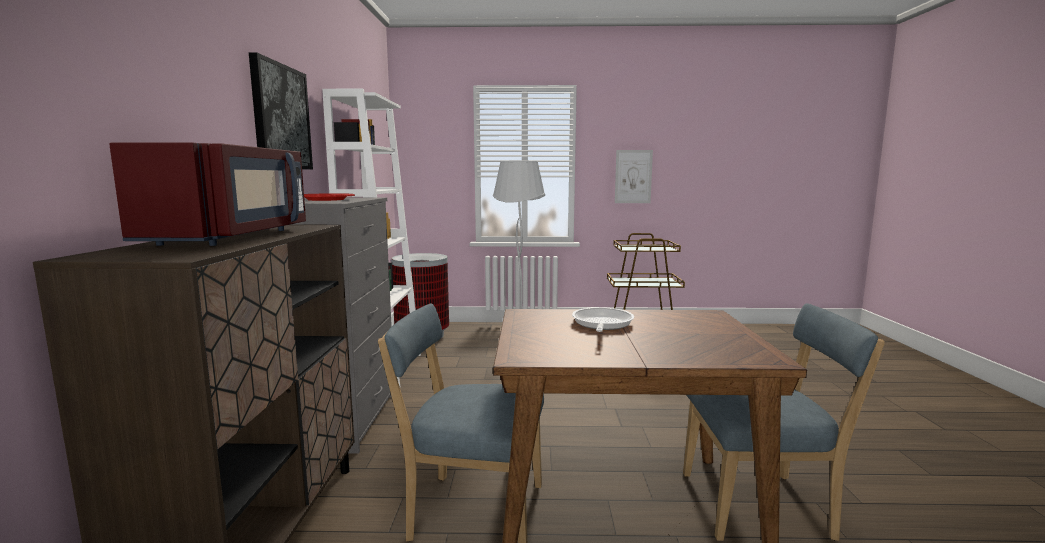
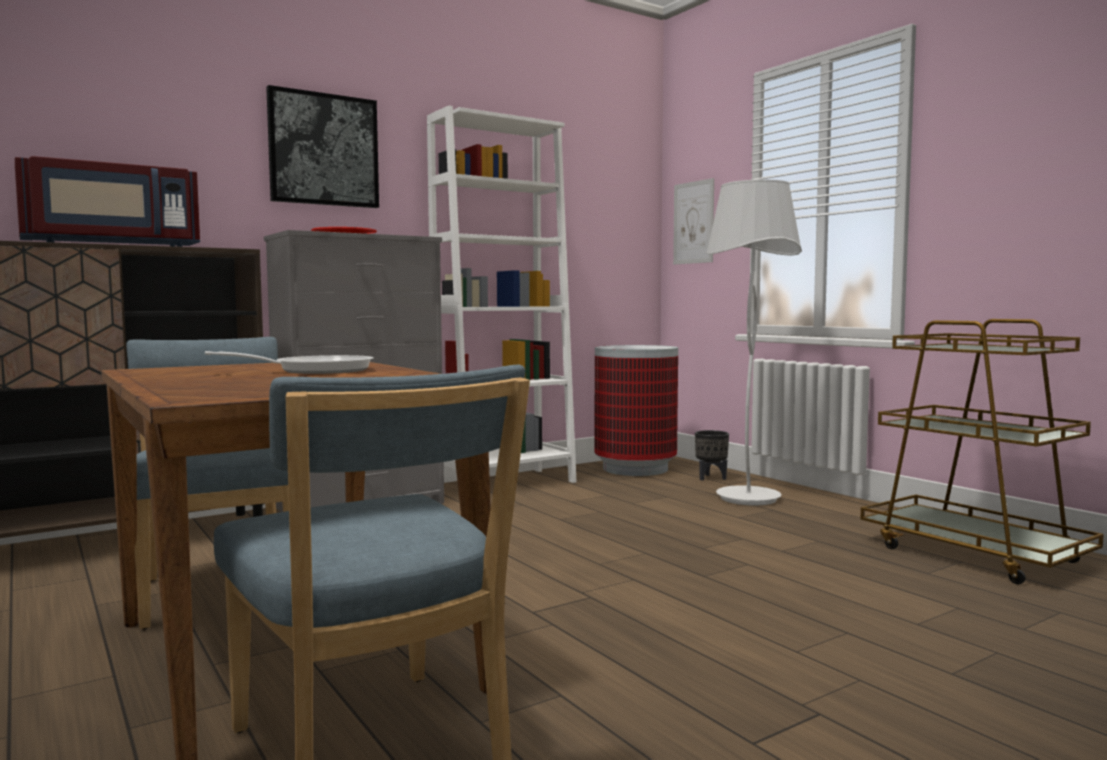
camera: 55 degrees right, 5 degrees down
picture [615,150,653,203] -> picture moved to [673,178,714,265]
none -> black planter [695,430,729,480]

